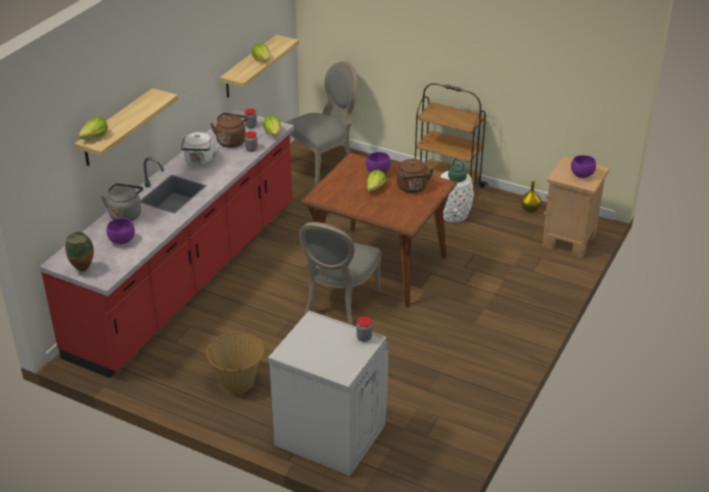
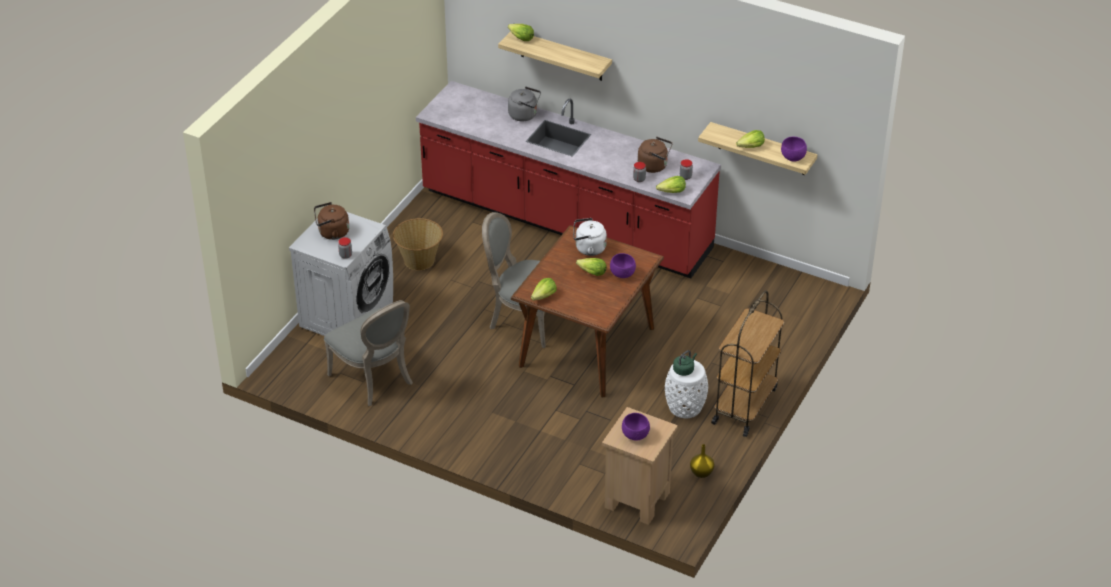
camera: 90 degrees right, 5 degrees up
vase [65,231,94,272] -> none
purple bowl [107,218,135,244] -> purple bowl moved to [781,137,807,162]
white kettle [181,132,220,166] -> white kettle moved to [573,218,607,256]
grey chair [284,61,357,185] -> grey chair moved to [324,300,413,406]
brown kettle [397,159,434,193] -> brown kettle moved to [314,202,349,240]
none -> lettuce [531,278,557,300]

